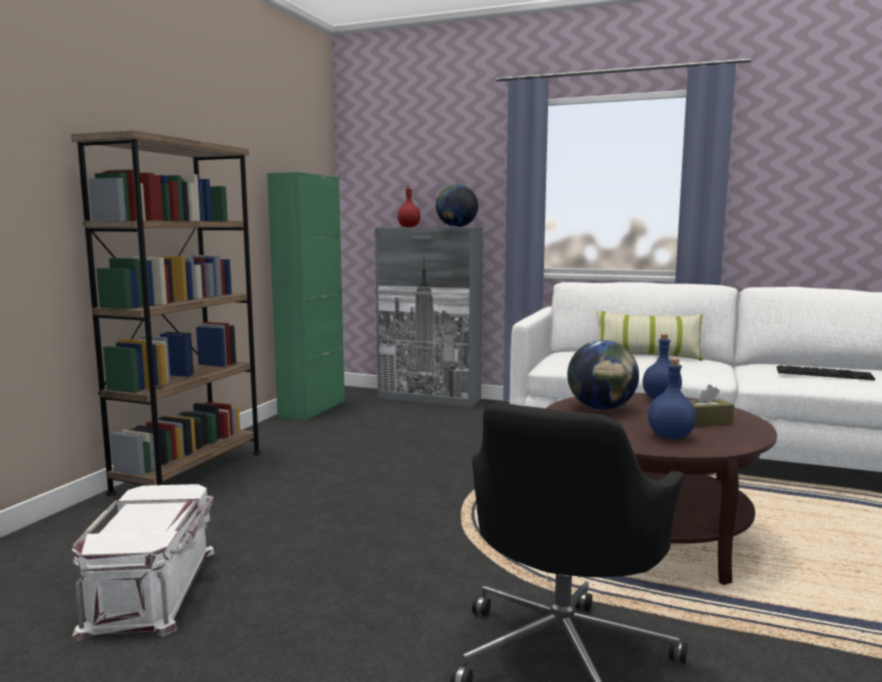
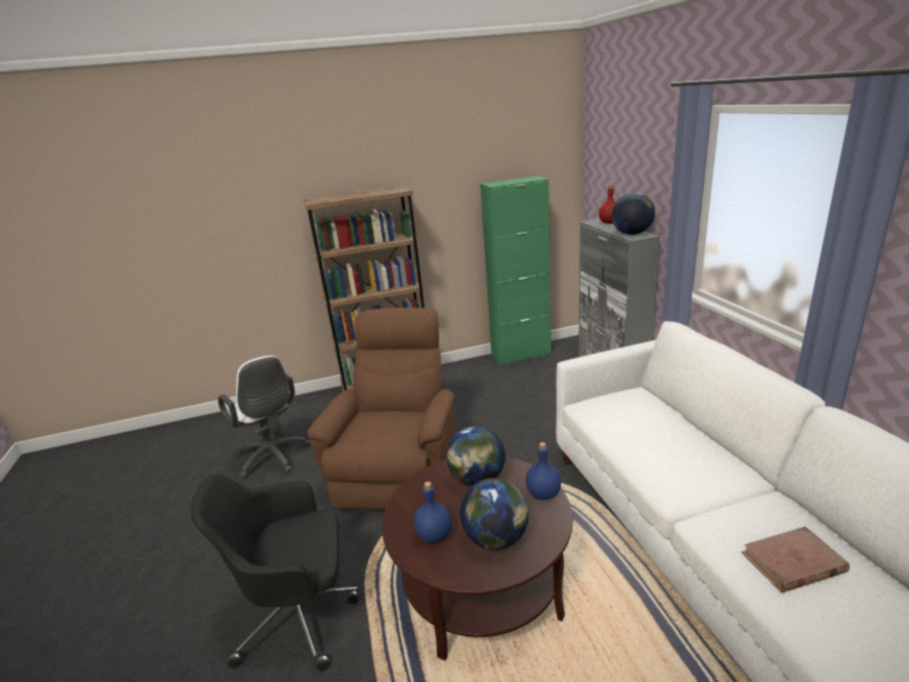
camera: 55 degrees right, 15 degrees up
white storage box [72,484,216,641] -> white office chair [218,355,310,479]
pillow [596,310,703,361] -> none
brown tissue box [689,384,734,426] -> globe [460,478,529,550]
keyboard [777,365,875,380] -> brown book [741,527,850,593]
none -> brown armchair [307,308,455,510]

